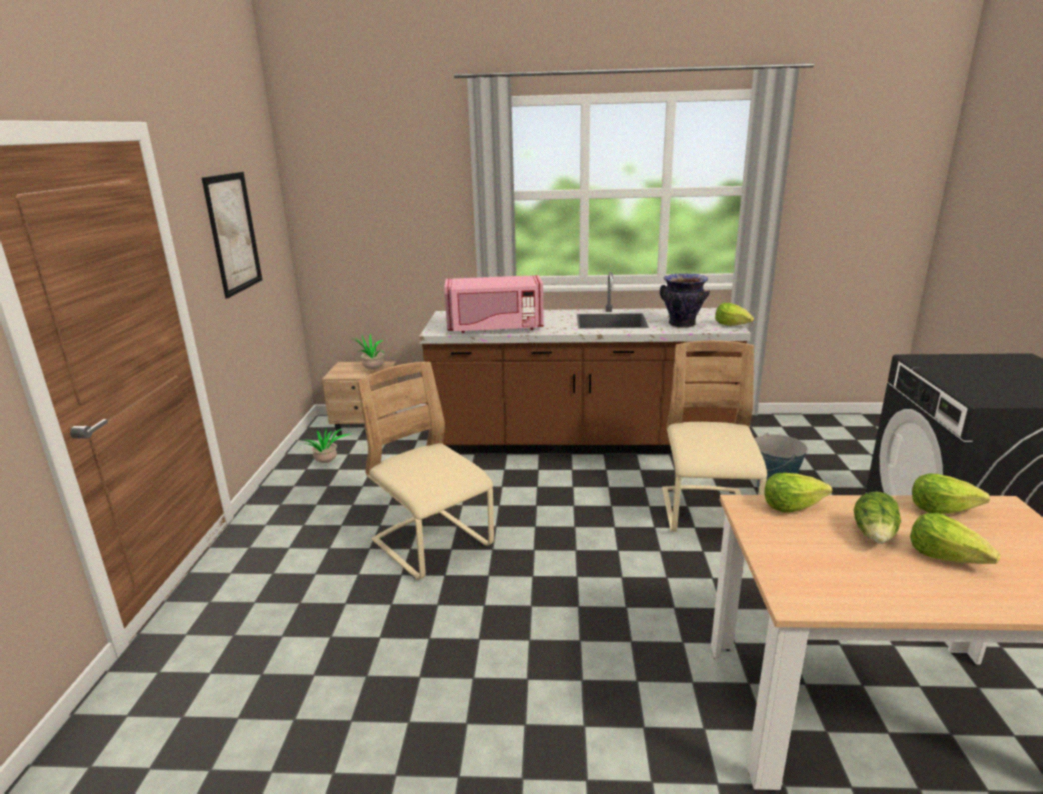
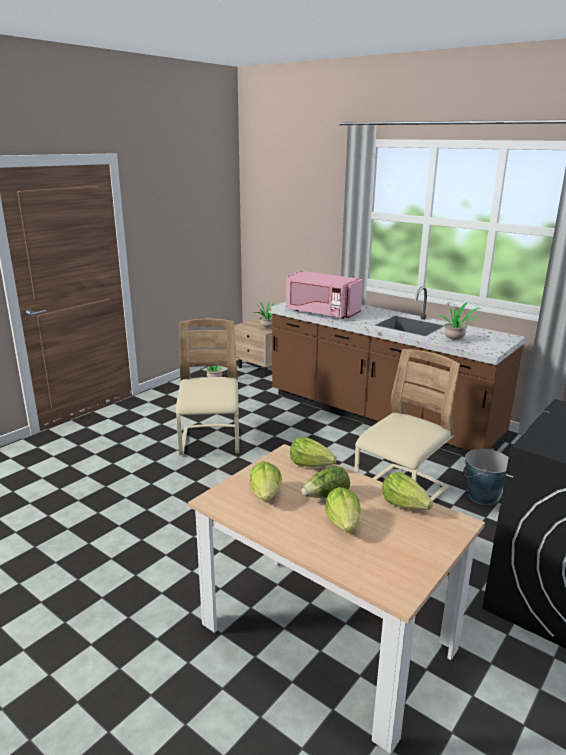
camera: 35 degrees right, 0 degrees up
picture [202,172,262,298] -> none
vase [660,273,710,328] -> potted plant [438,302,480,340]
lettuce [715,303,754,326] -> lettuce moved to [250,461,282,502]

